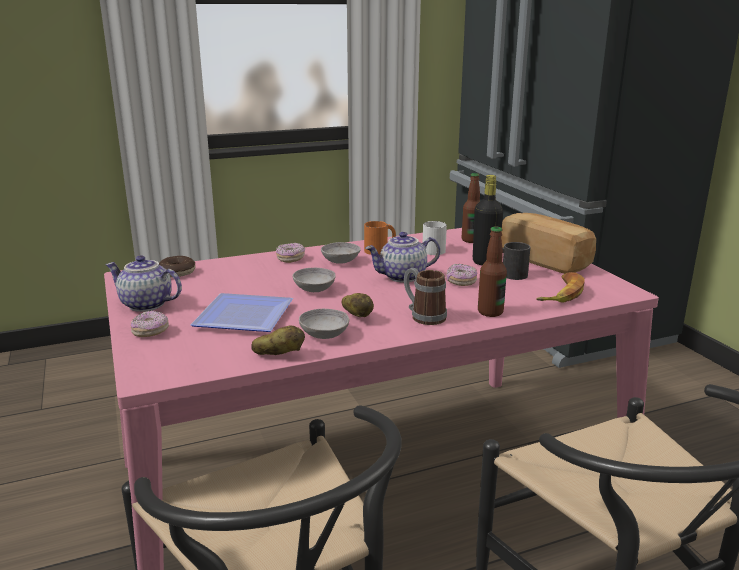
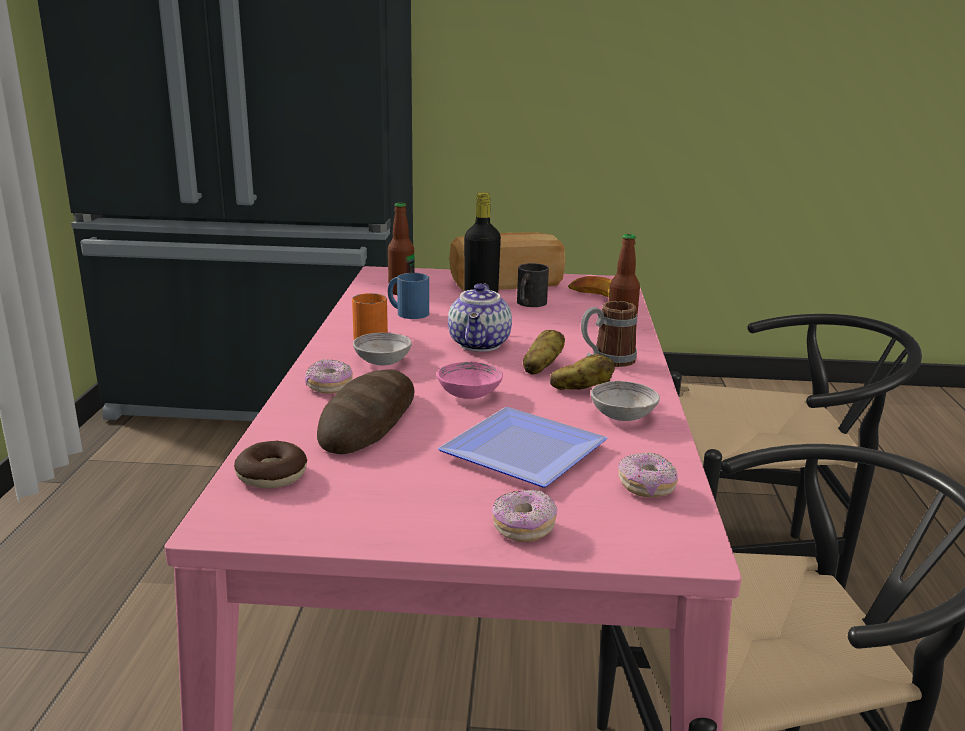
camera: 65 degrees left, 0 degrees up
teapot [105,255,182,312] -> none
potato [251,326,305,355] -> potato moved to [523,330,565,375]
grey bowl [293,267,336,292] -> pink bowl [437,361,503,399]
white mug [423,221,447,255] -> blue mug [388,273,429,319]
donut [446,264,477,286] -> donut moved to [618,452,678,497]
none -> bread [317,369,415,454]

